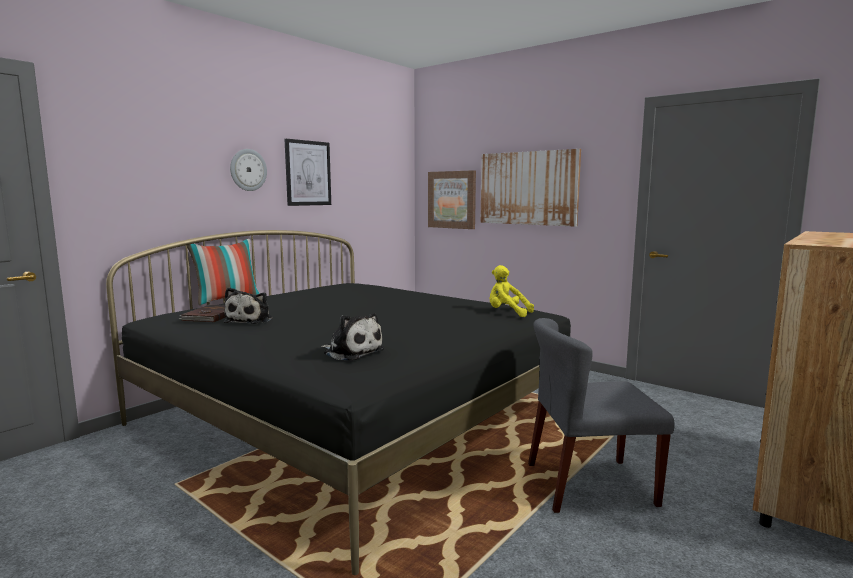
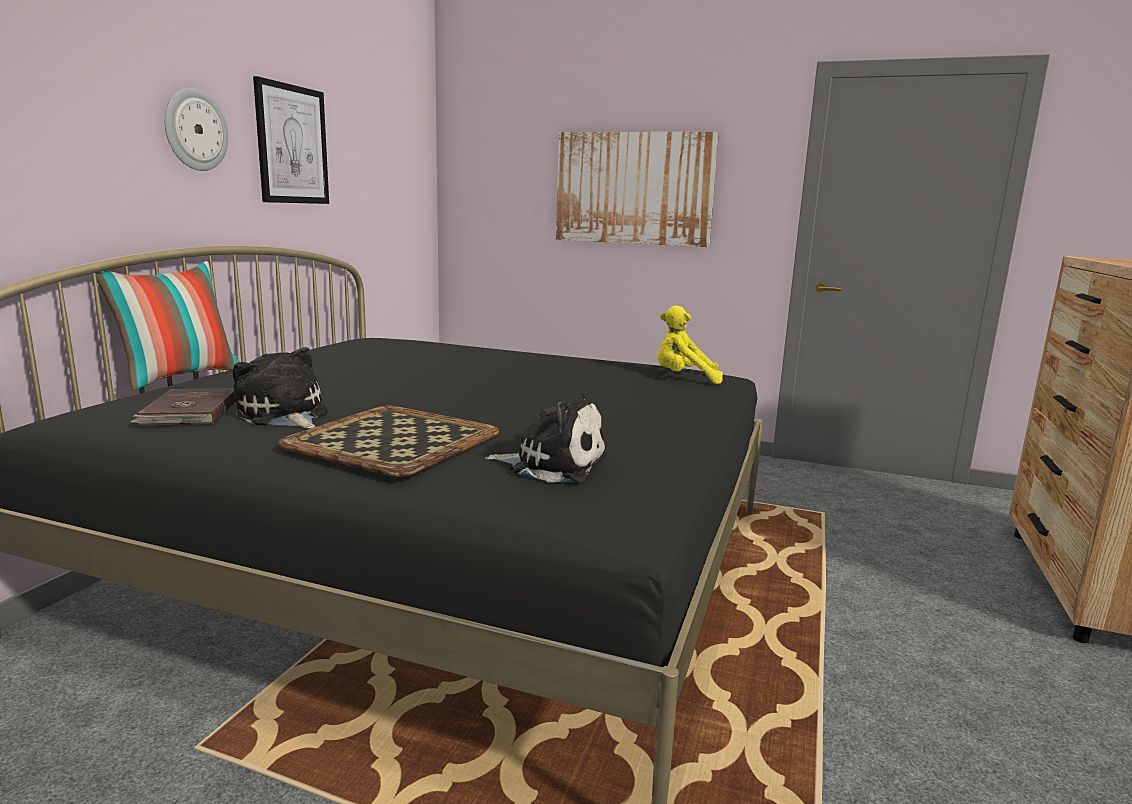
camera: 20 degrees left, 5 degrees up
plush toy [224,287,273,324] -> plush toy turned 150 degrees clockwise [233,347,328,429]
picture [428,170,476,229] -> none
grey chair [528,318,674,513] -> none
none -> tray [278,406,499,477]

